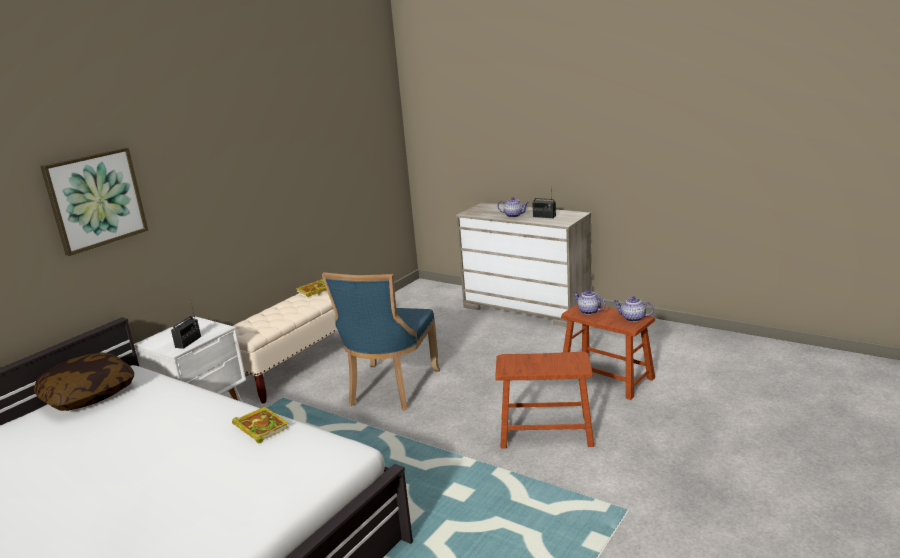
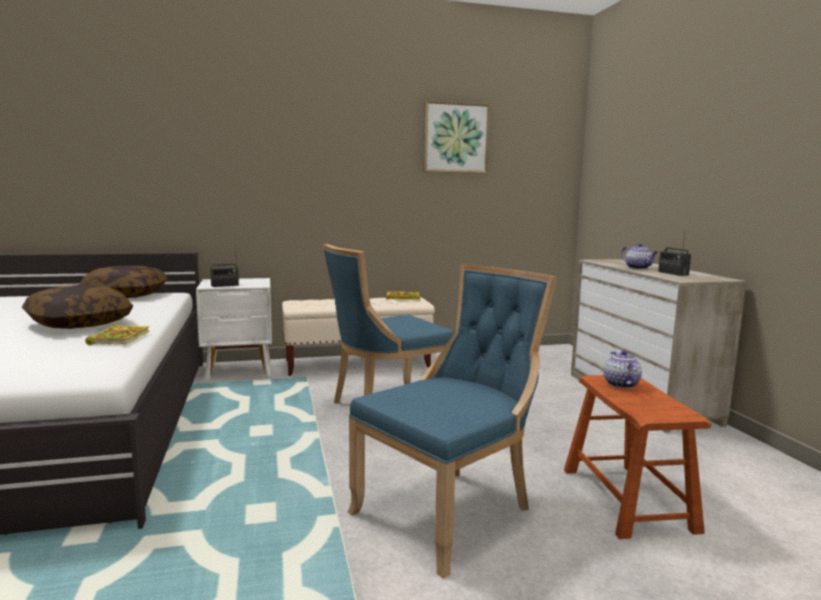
camera: 40 degrees right, 10 degrees down
picture [40,147,148,256] -> picture moved to [423,100,491,173]
brown stool [495,352,594,448] -> blue chair [348,264,557,579]
teapot [614,297,654,322] -> none
none -> pillow [22,284,133,329]

